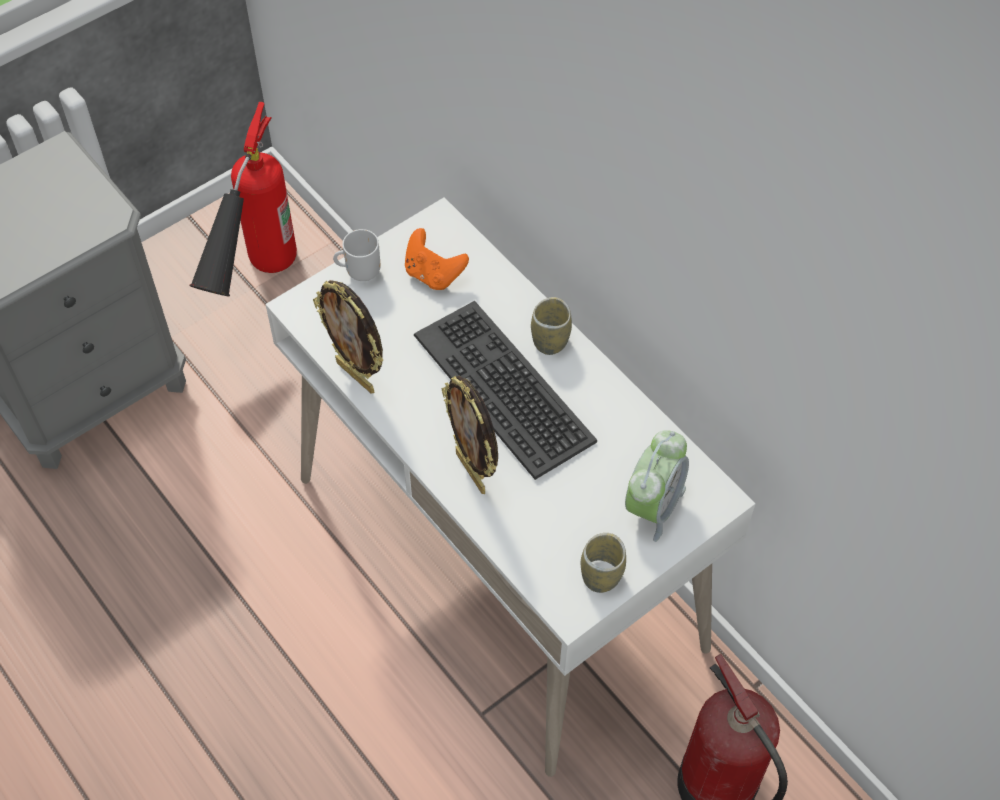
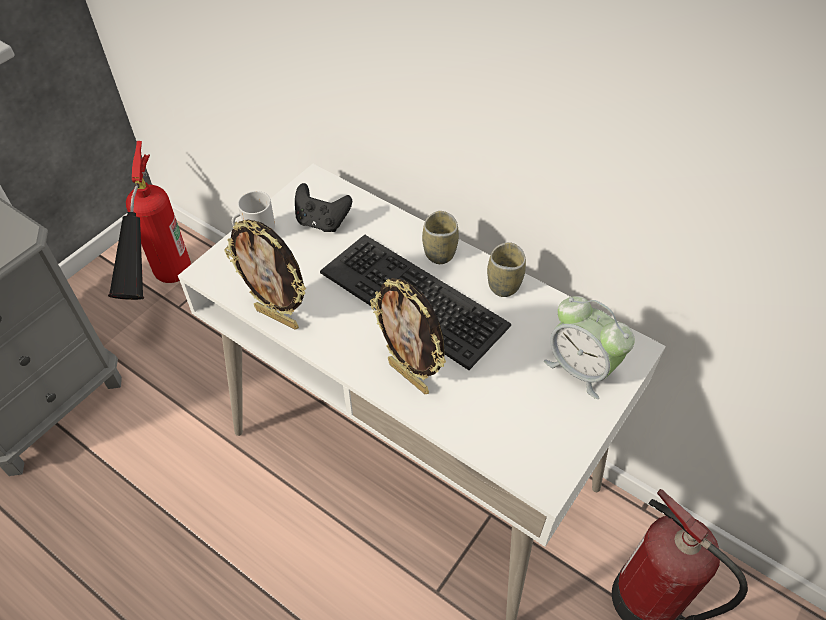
camera: 15 degrees left, 5 degrees down
orange game controller [405,228,469,290] -> black game controller [295,183,352,232]
cup [581,533,626,593] -> cup moved to [487,242,526,297]
alarm clock [625,430,689,542] -> alarm clock turned 120 degrees clockwise [544,296,635,399]

